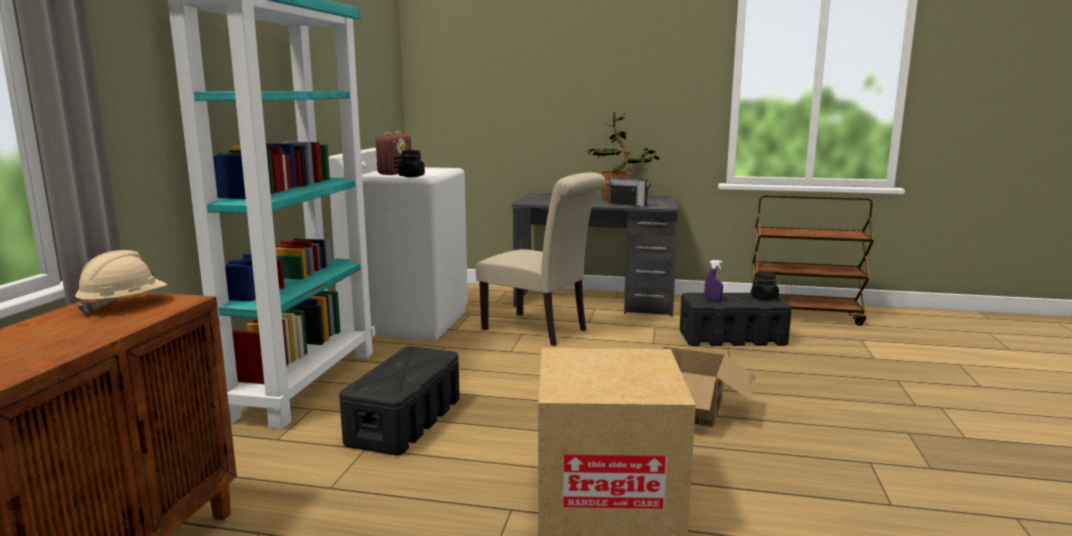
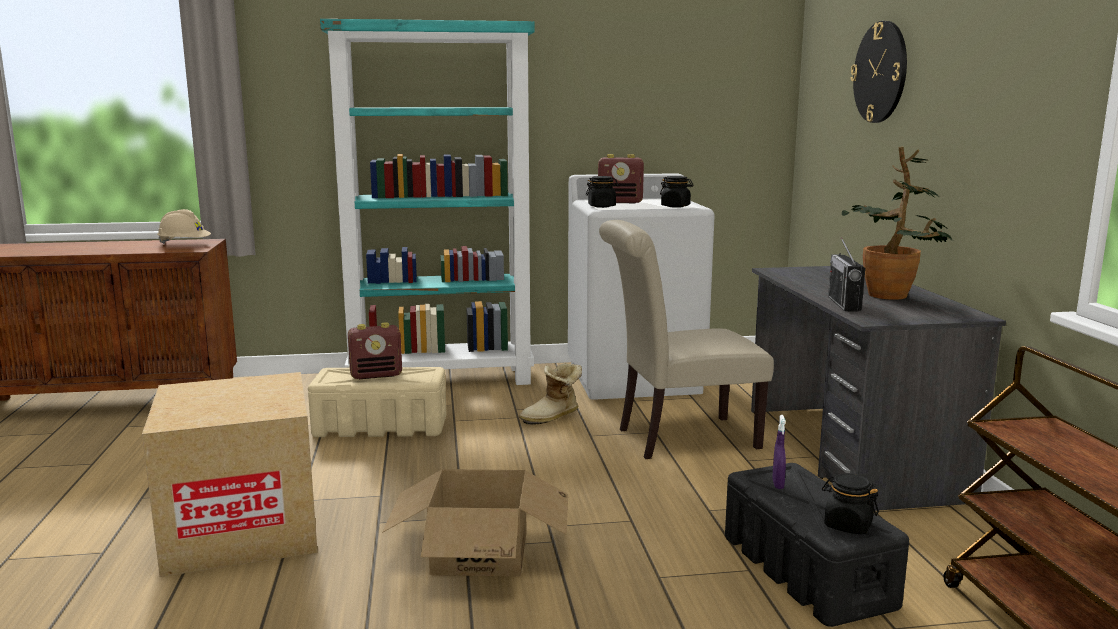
camera: 70 degrees right, 0 degrees up
black storage box [339,346,460,456] -> beige storage box [308,367,447,437]
beige chair [476,172,606,346] -> beige chair turned 60 degrees clockwise [599,220,774,459]
none -> radio [348,322,402,379]
none -> boot [519,363,582,425]
none -> black jar [660,176,693,208]
none -> wall clock [850,21,907,123]

